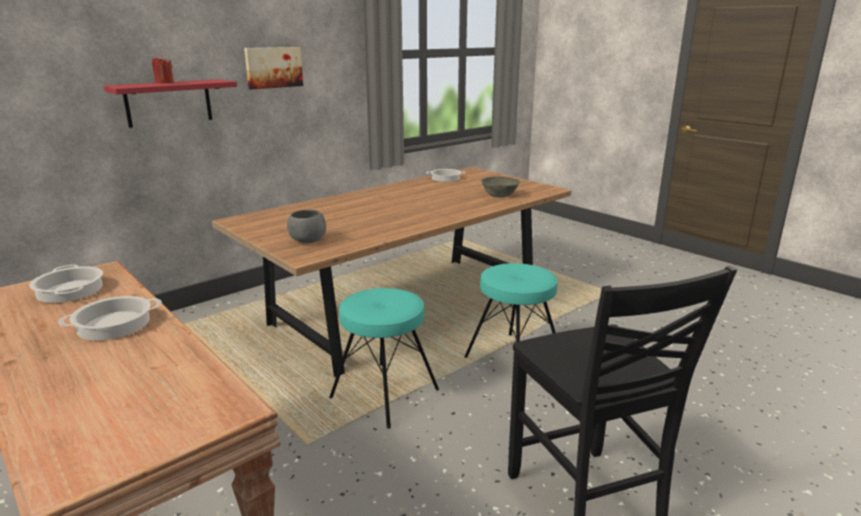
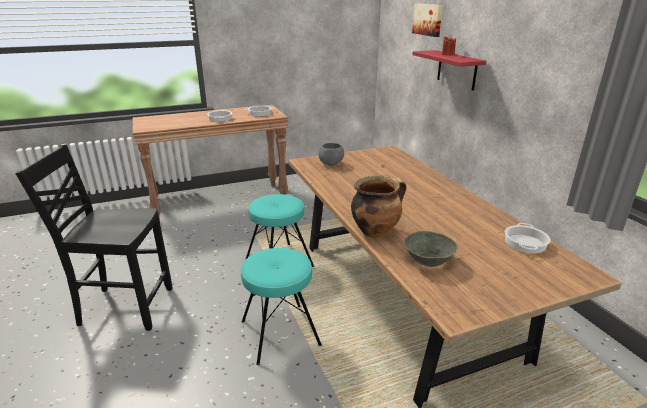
camera: 110 degrees right, 5 degrees up
picture [244,47,303,89] -> picture moved to [412,4,443,37]
none -> cooking pot [351,176,407,238]

